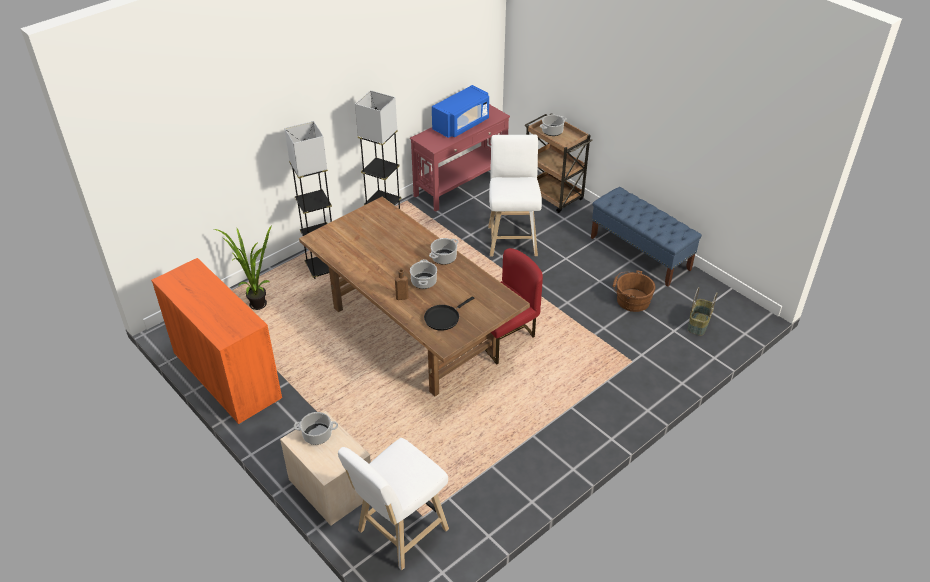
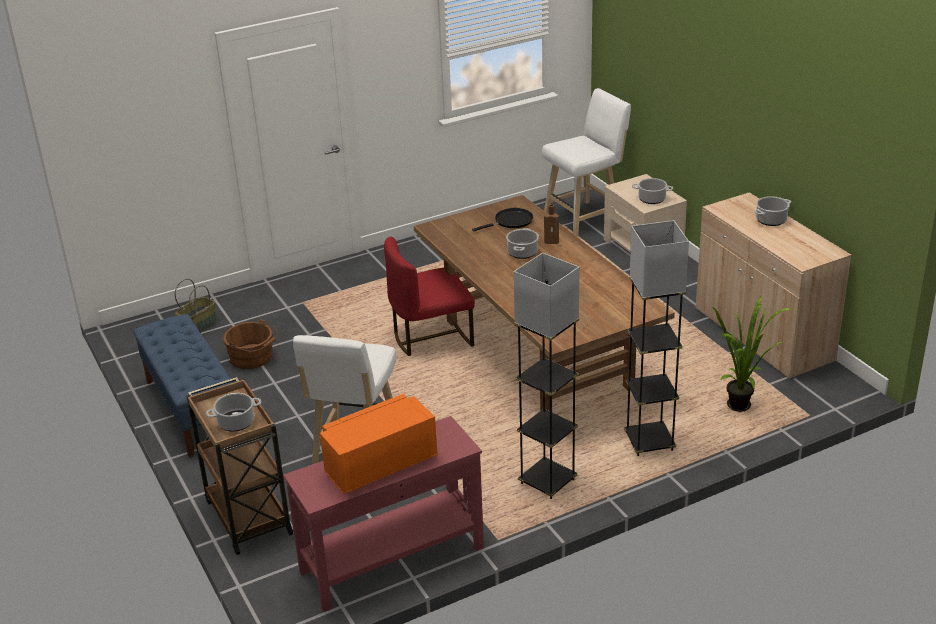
camera: 165 degrees left, 10 degrees down
orange cabinet [151,258,282,425] -> beige cabinet [696,192,851,379]
cooking pot [429,238,458,265] -> cooking pot moved to [754,196,791,226]
blue microwave [432,85,489,138] -> orange microwave [320,394,437,494]

